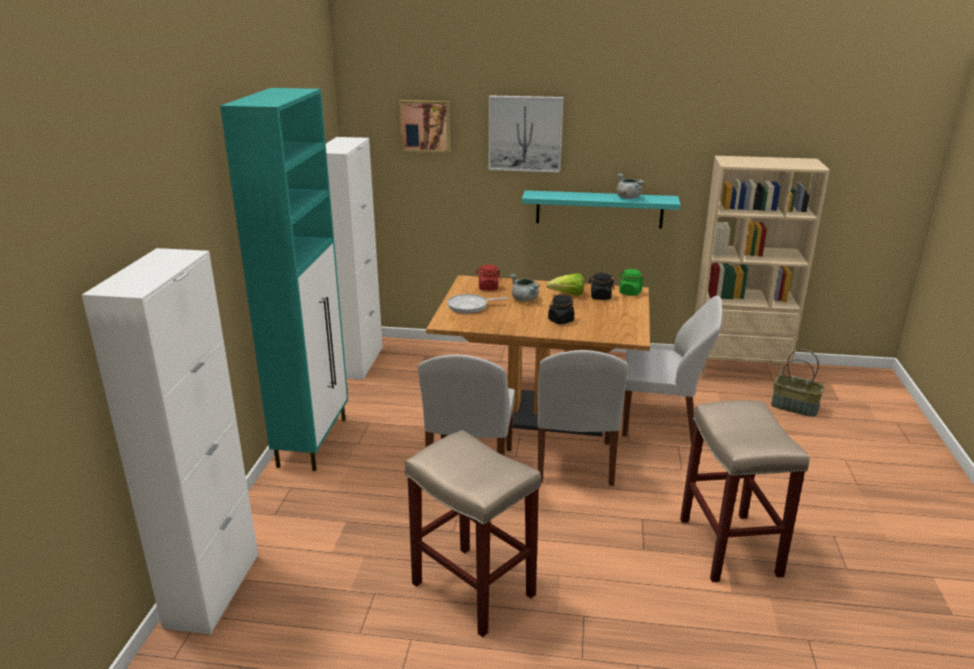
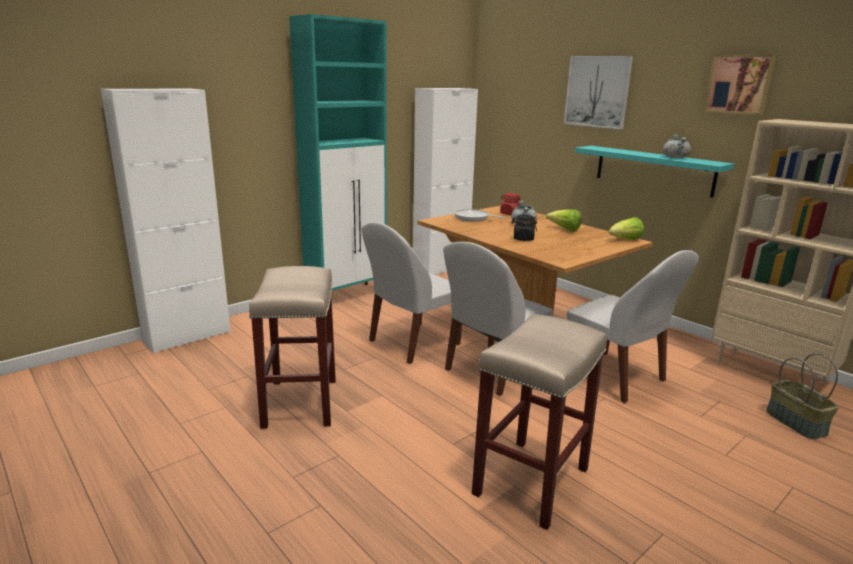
camera: 40 degrees right, 5 degrees down
picture [399,100,450,153] -> picture moved to [704,55,776,116]
black jar [589,273,614,300] -> none
green jar [619,269,644,296] -> lettuce [609,217,644,240]

